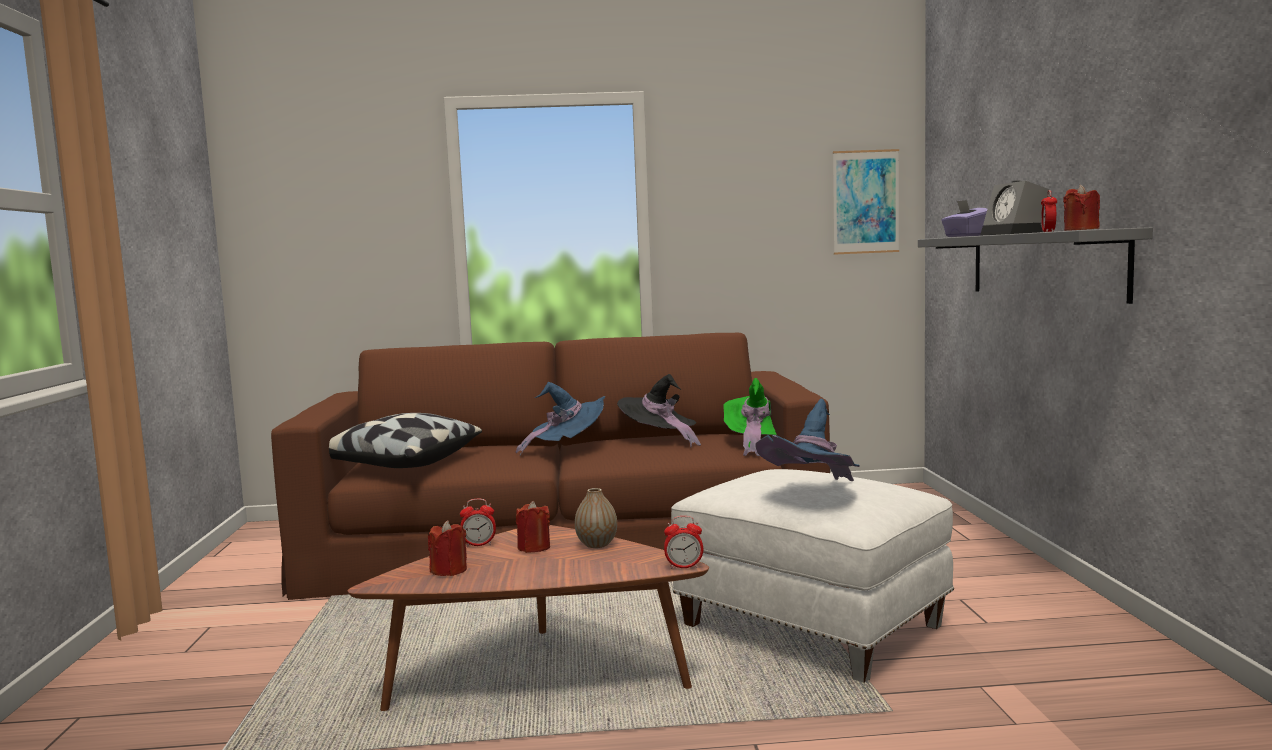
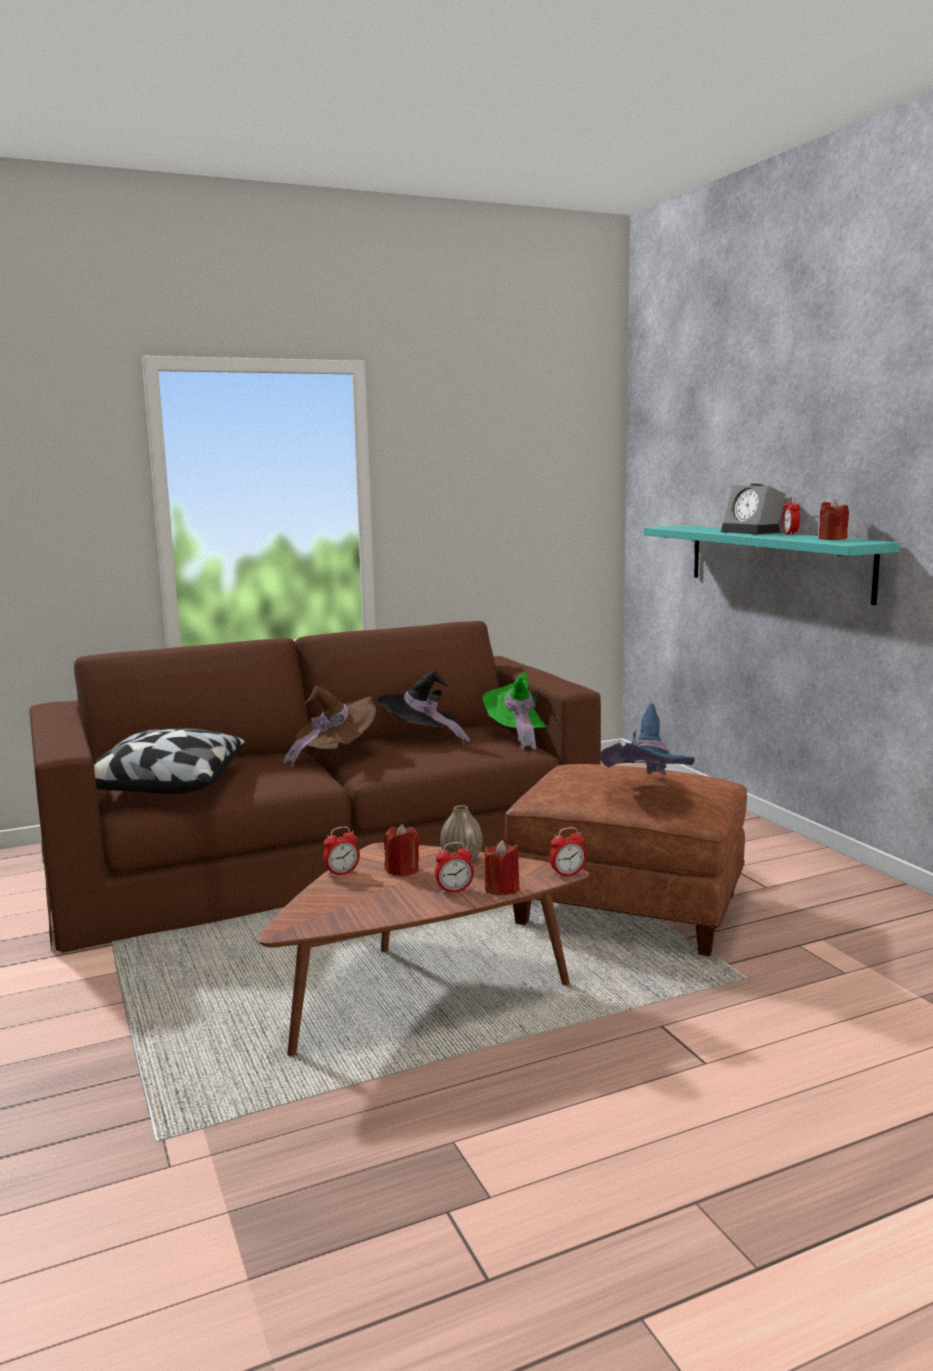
camera: 20 degrees left, 5 degrees up
red candle [428,520,467,576] -> red candle moved to [485,840,519,895]
blue hat [516,382,605,456] -> brown hat [283,686,376,767]
white ottoman [671,469,954,683] -> brown ottoman [505,764,747,956]
picture [833,149,899,255] -> none
grey shelf [918,227,1153,304] -> turquoise shelf [644,525,900,605]
purple tissue box [941,200,987,237] -> none
none -> alarm clock [435,842,474,894]

